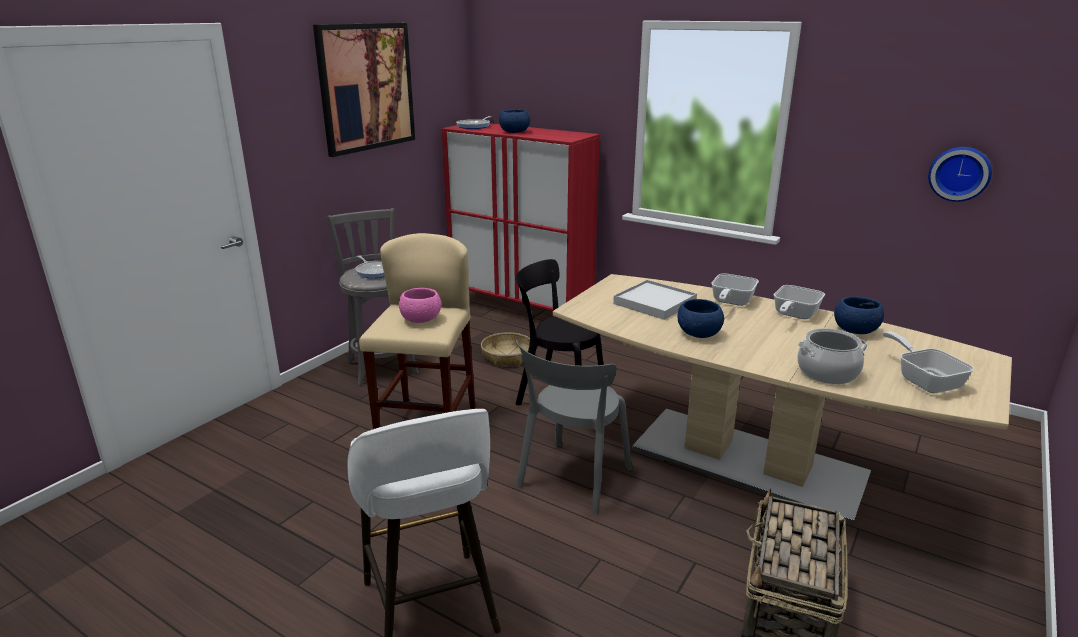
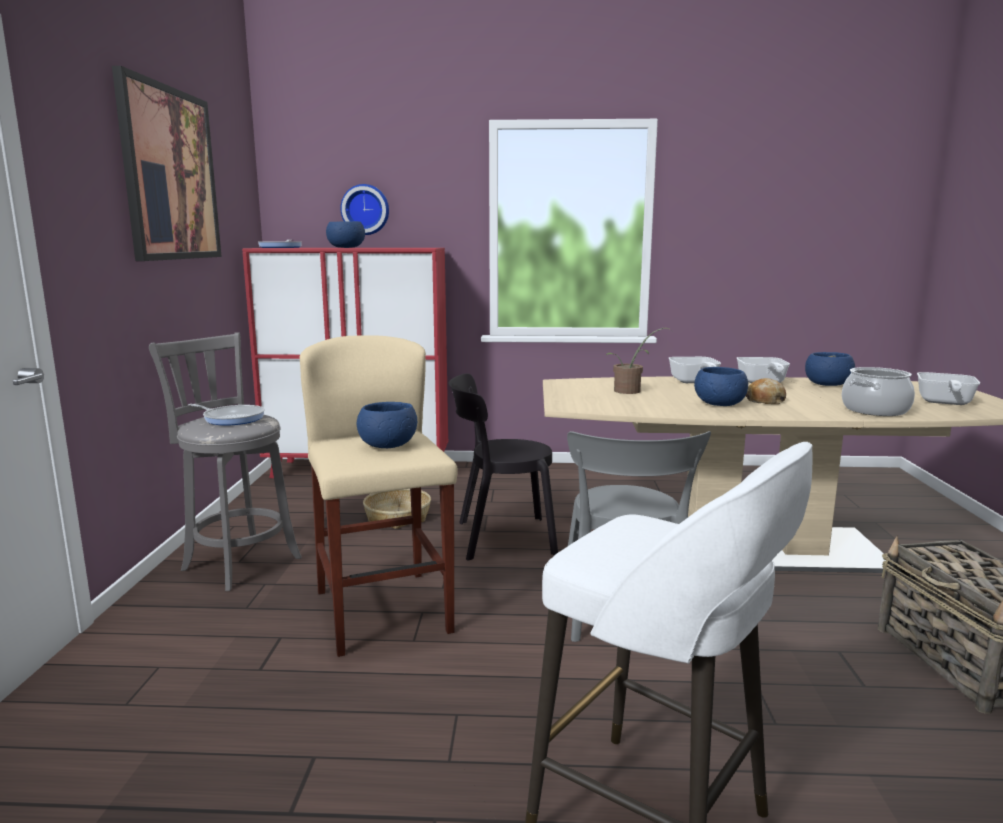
camera: 30 degrees left, 10 degrees down
pink bowl [399,288,441,323] -> blue bowl [357,402,417,448]
white tray [613,280,697,320] -> potted plant [605,328,671,394]
frying pan [882,331,974,393] -> frying pan turned 105 degrees counterclockwise [917,372,980,405]
wall clock [928,147,992,202] -> wall clock moved to [341,184,389,235]
none -> bread [746,378,786,404]

